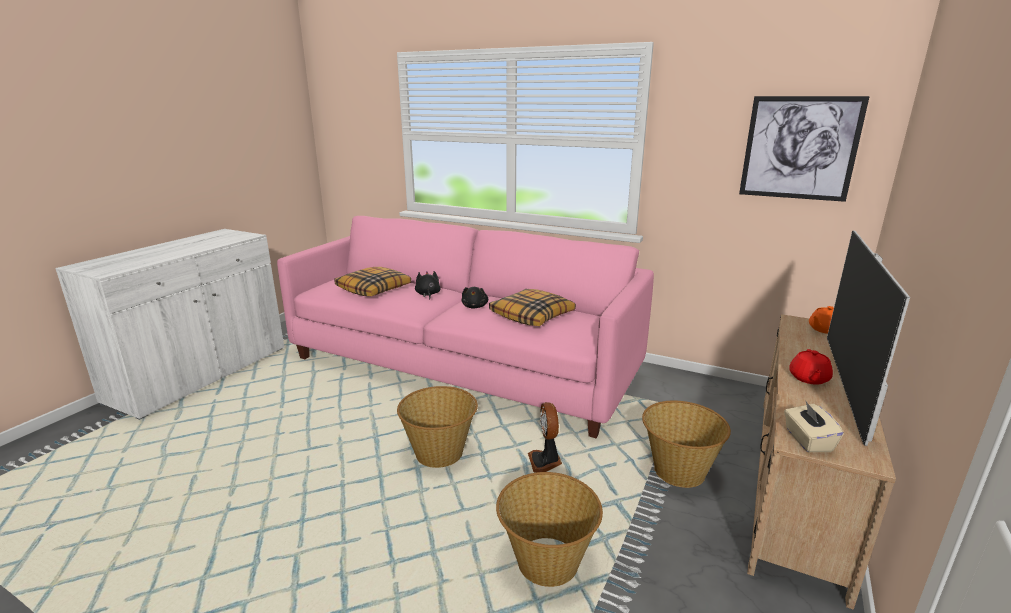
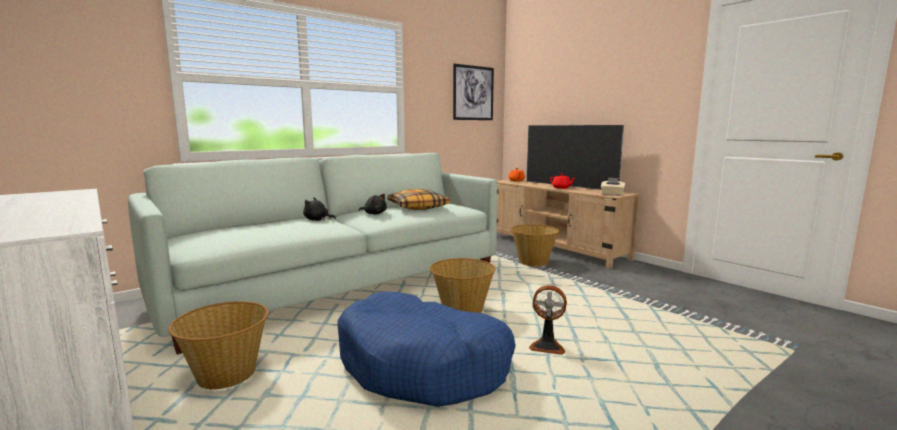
camera: 65 degrees left, 10 degrees down
pink sofa [277,216,654,438] -> white sofa [128,153,497,354]
pillow [334,267,411,296] -> none
basket [496,472,603,587] -> basket moved to [168,301,269,389]
fan [528,402,562,473] -> fan moved to [529,285,567,355]
none -> blue dog bed [337,291,516,407]

